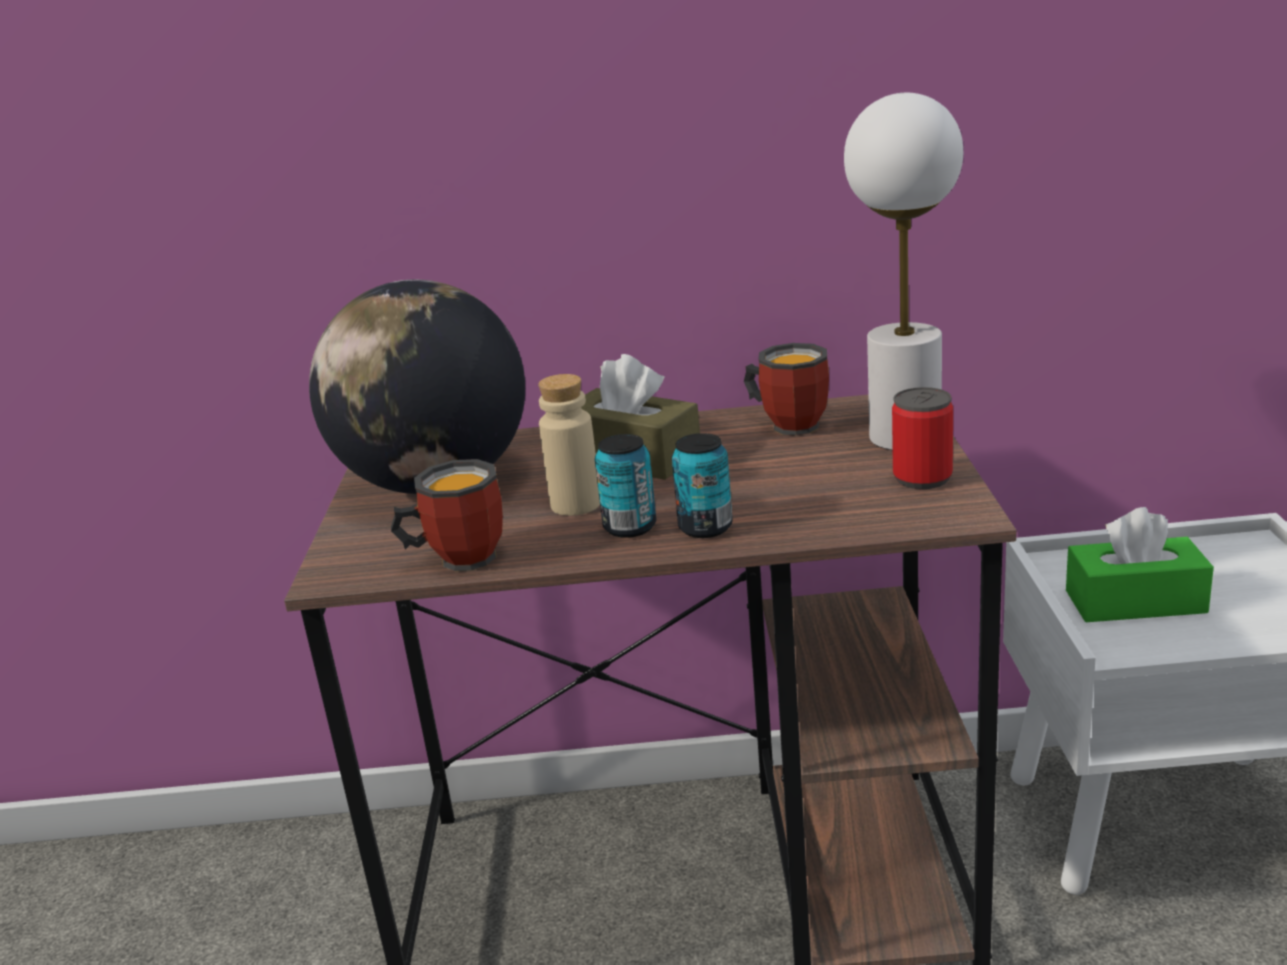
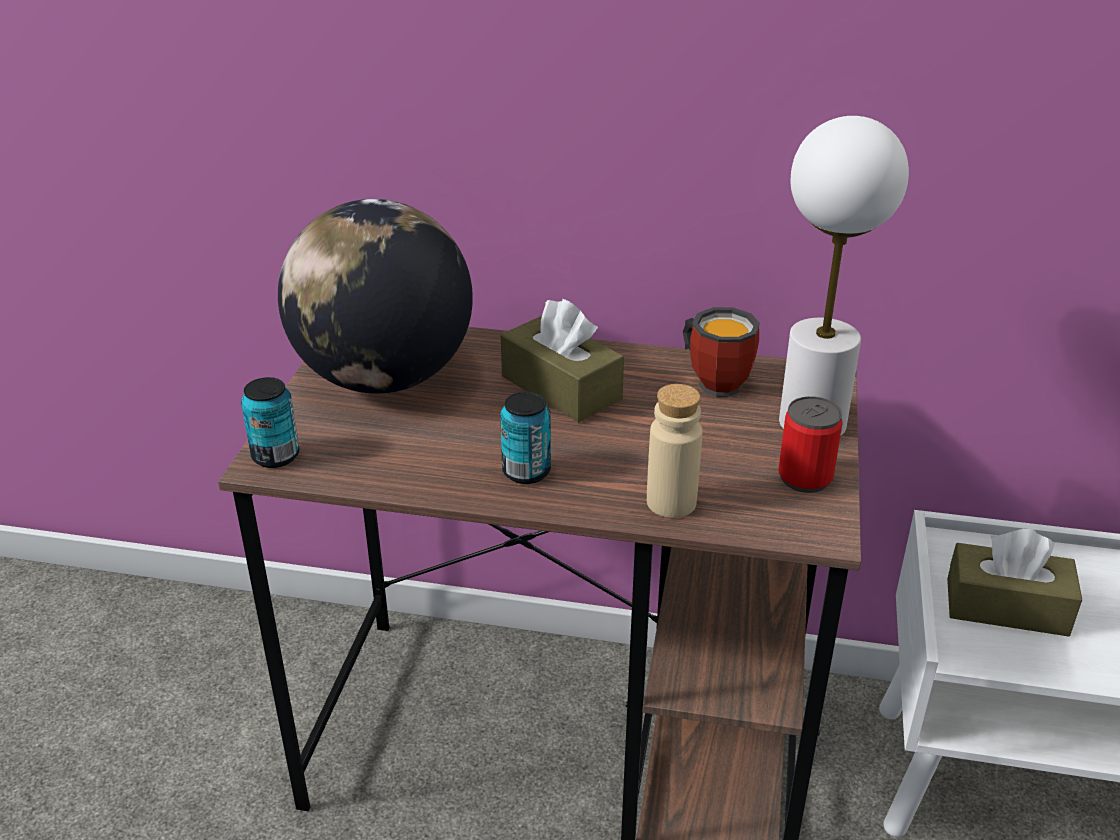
camera: 10 degrees right, 10 degrees up
mug [391,459,503,571] -> none
beige bottle [538,374,600,516] -> beige bottle moved to [647,384,703,518]
can [672,433,733,538] -> can moved to [241,377,299,468]
green tissue box [1066,507,1214,622] -> brown tissue box [947,529,1082,636]

